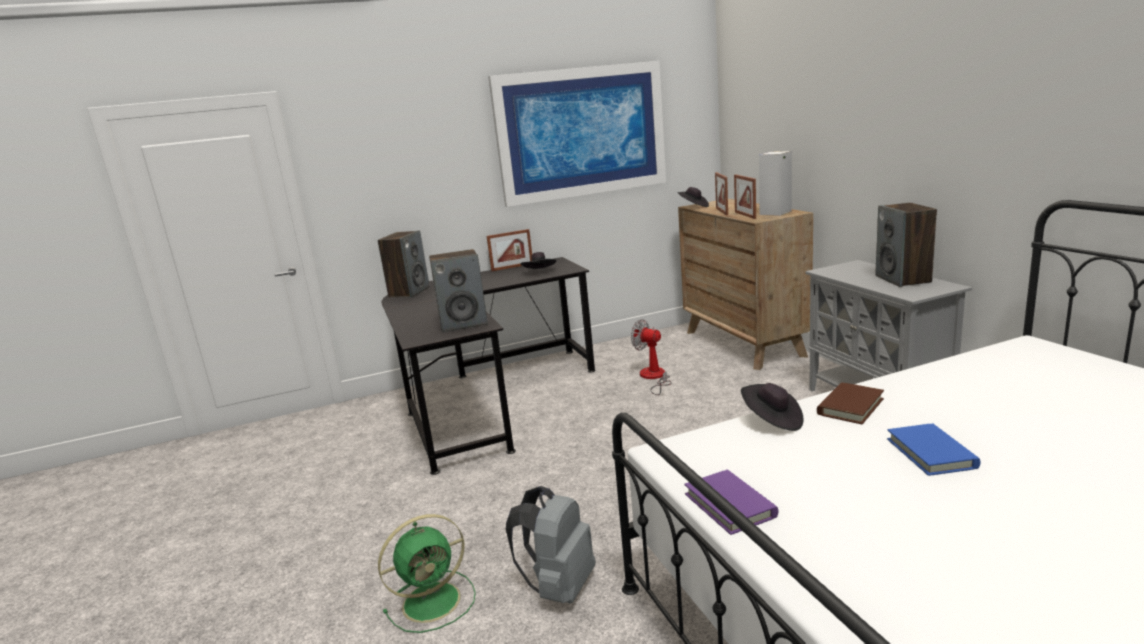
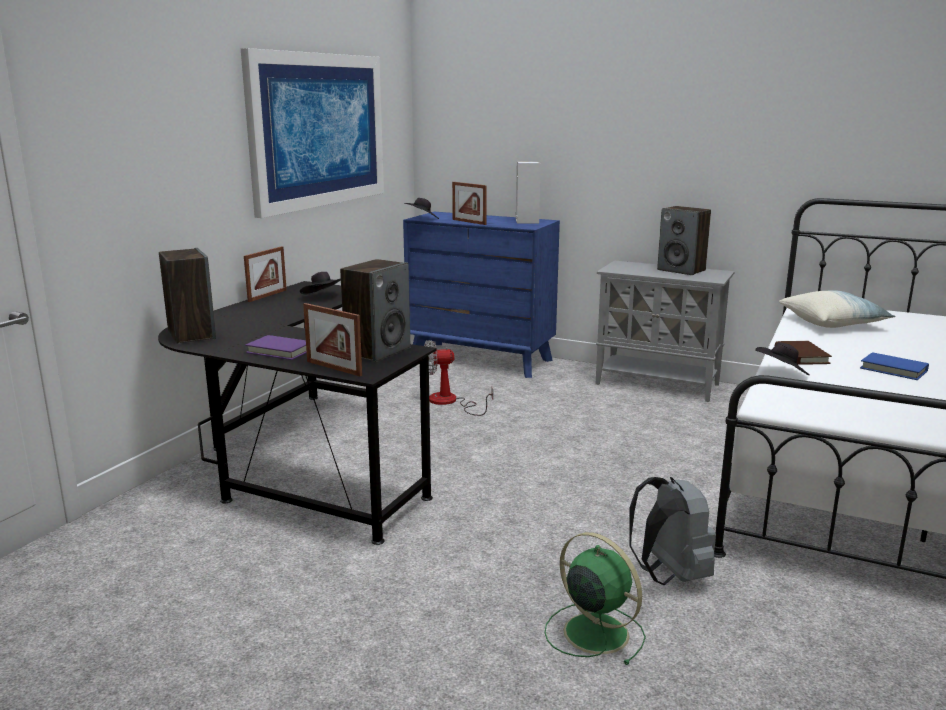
camera: 45 degrees left, 0 degrees up
green fan [378,514,476,633] -> green fan turned 60 degrees counterclockwise [544,532,646,665]
brown dresser [678,199,813,370] -> blue dresser [403,212,560,378]
purple book [684,470,778,535] -> purple book moved to [245,335,307,360]
picture frame [734,175,756,219] -> picture frame moved to [303,303,362,376]
none -> pillow [779,290,895,328]

